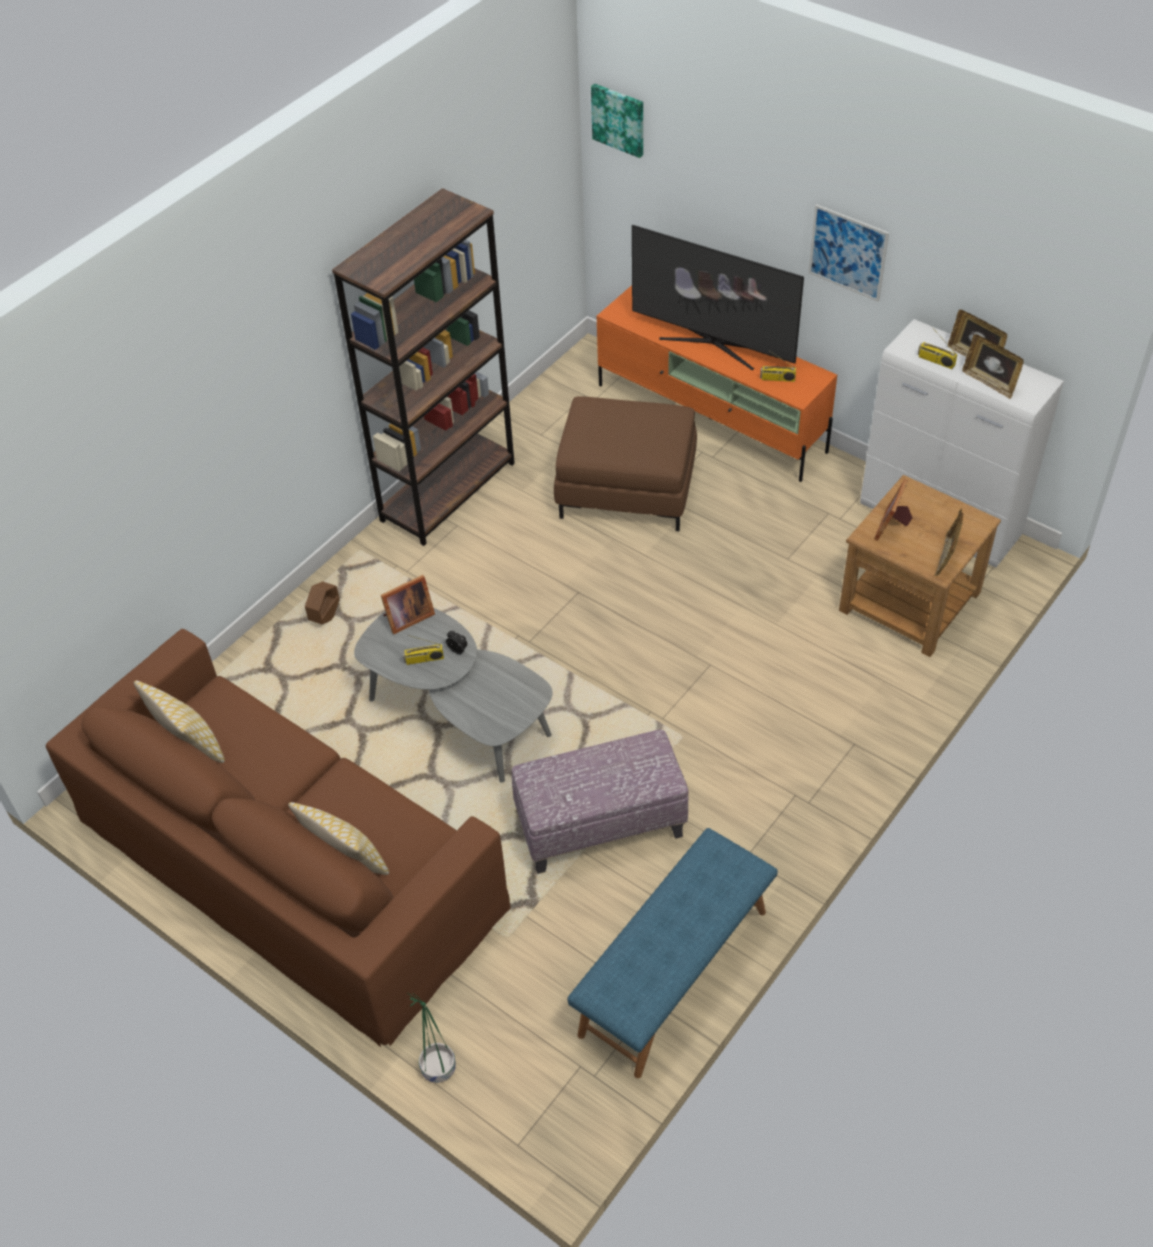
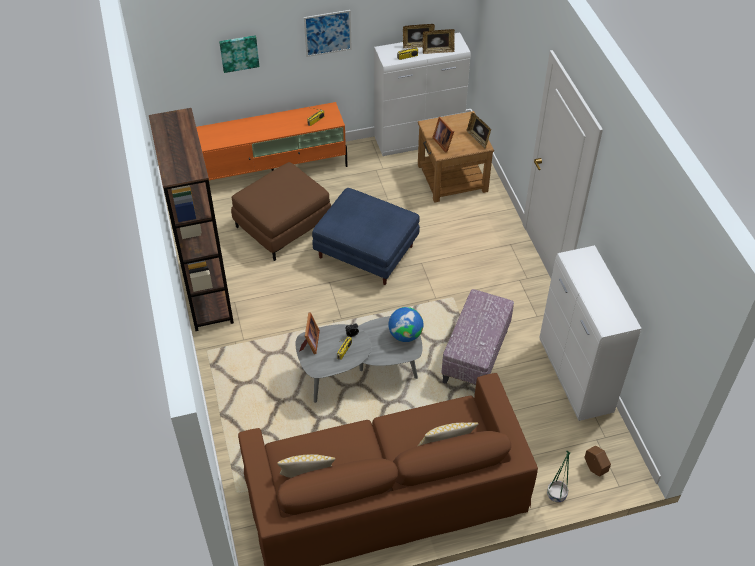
camera: 55 degrees left, 0 degrees up
brown planter [305,581,340,624] -> brown planter moved to [584,445,611,477]
blue bench [567,828,778,1078] -> white cabinet [540,245,642,421]
picture [591,83,643,158] -> picture moved to [219,35,259,73]
television [632,225,804,370] -> none
none -> blue ottoman [312,188,420,285]
none -> globe [388,307,423,342]

